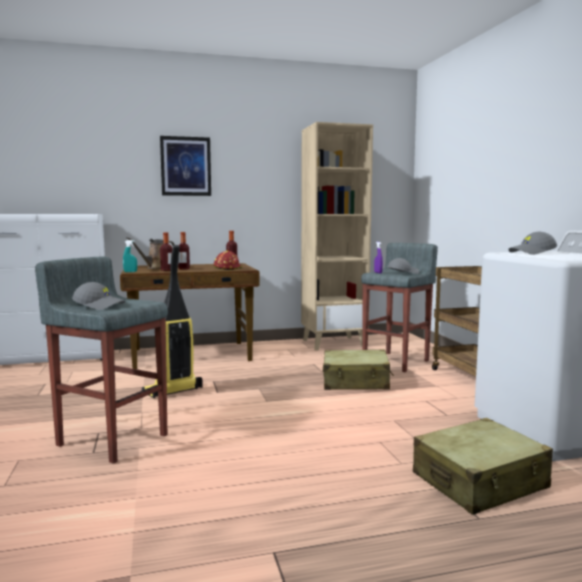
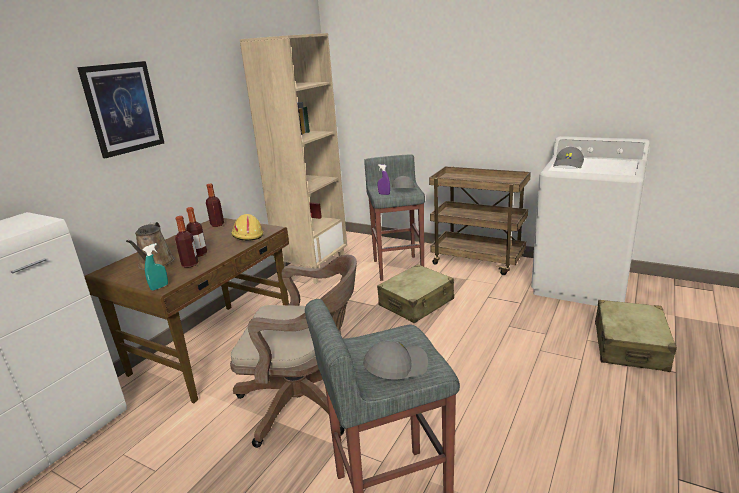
camera: 45 degrees left, 15 degrees up
vacuum cleaner [142,245,203,398] -> brown office chair [230,255,357,448]
red hard hat [214,251,242,270] -> yellow hard hat [232,214,263,241]

